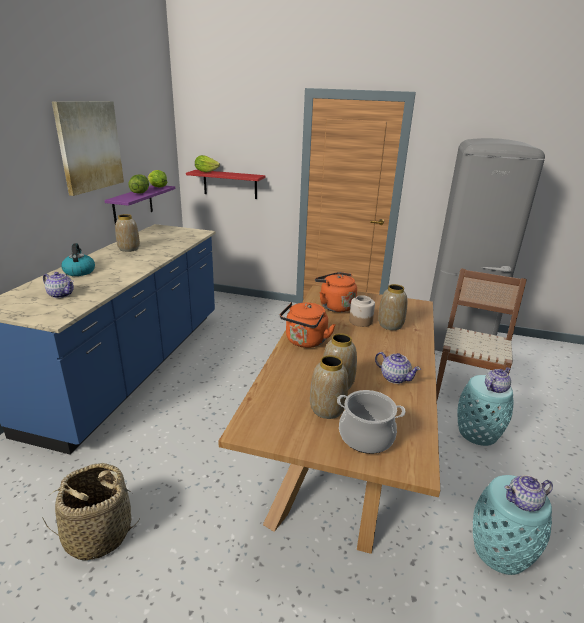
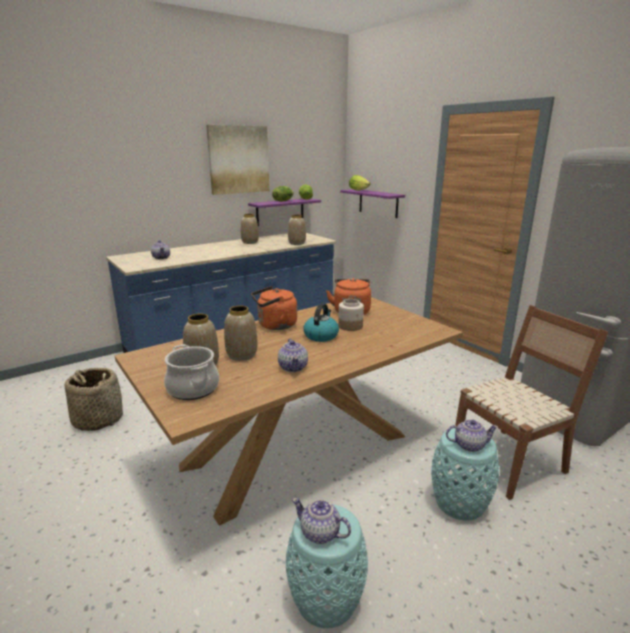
camera: 40 degrees right, 5 degrees down
kettle [61,243,95,276] -> kettle moved to [303,303,339,342]
red shelf [186,170,265,199] -> purple shelf [340,189,405,218]
vase [378,284,407,330] -> vase moved to [288,214,306,245]

